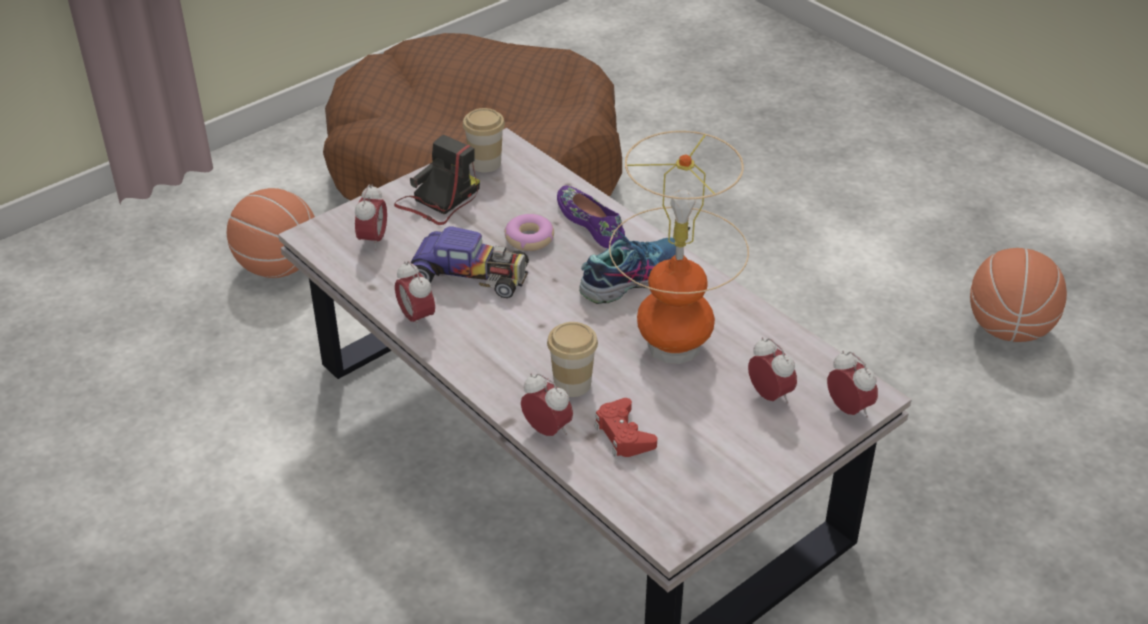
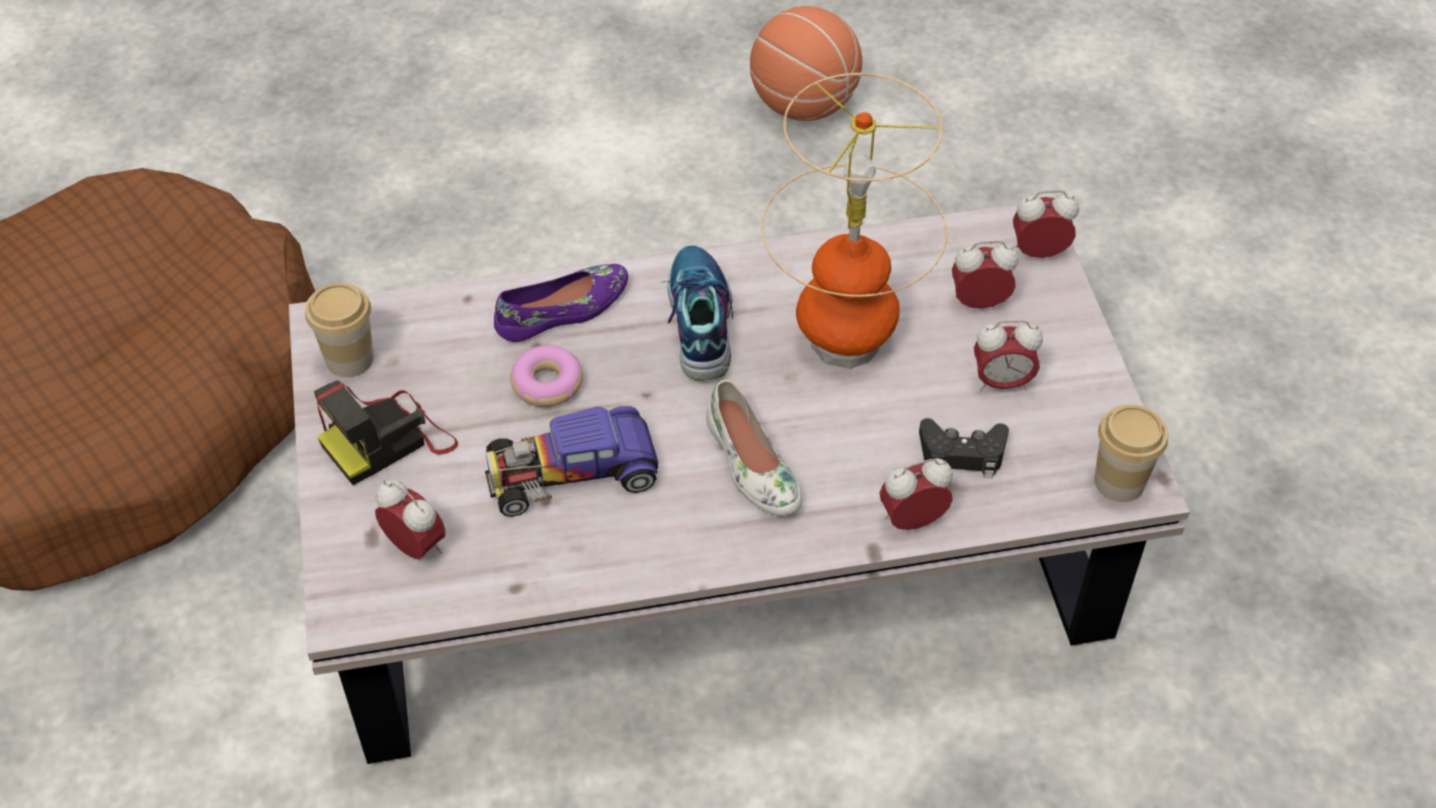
camera: 60 degrees left, 10 degrees up
basketball [227,188,315,278] -> none
camera [394,134,480,225] -> camera turned 105 degrees counterclockwise [314,381,458,485]
alarm clock [395,261,435,331] -> alarm clock moved to [974,320,1043,392]
toy car [410,226,529,298] -> toy car turned 150 degrees counterclockwise [485,406,658,517]
cup [547,322,598,397] -> cup moved to [1094,404,1168,502]
purple shoe [557,186,625,248] -> purple shoe turned 150 degrees clockwise [494,264,628,342]
red game controller [595,398,657,457] -> black game controller [919,418,1009,478]
none -> white shoe [706,380,802,516]

